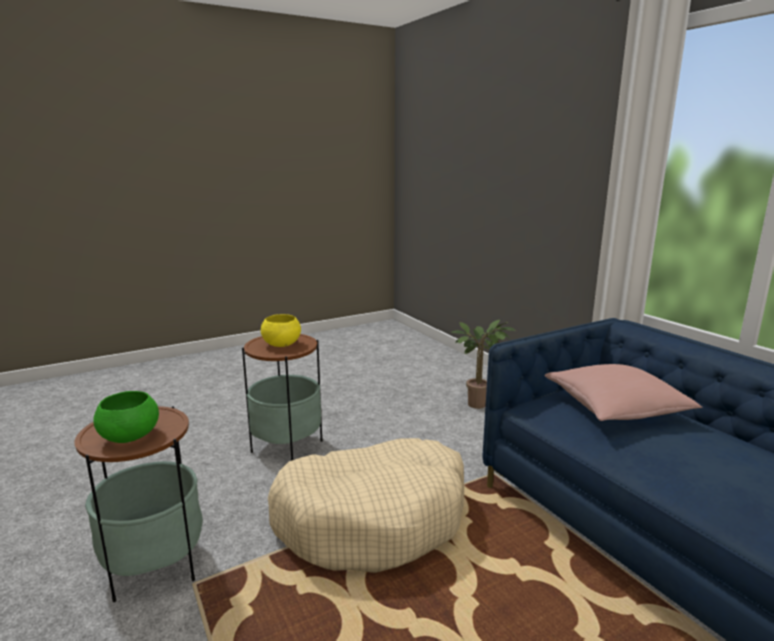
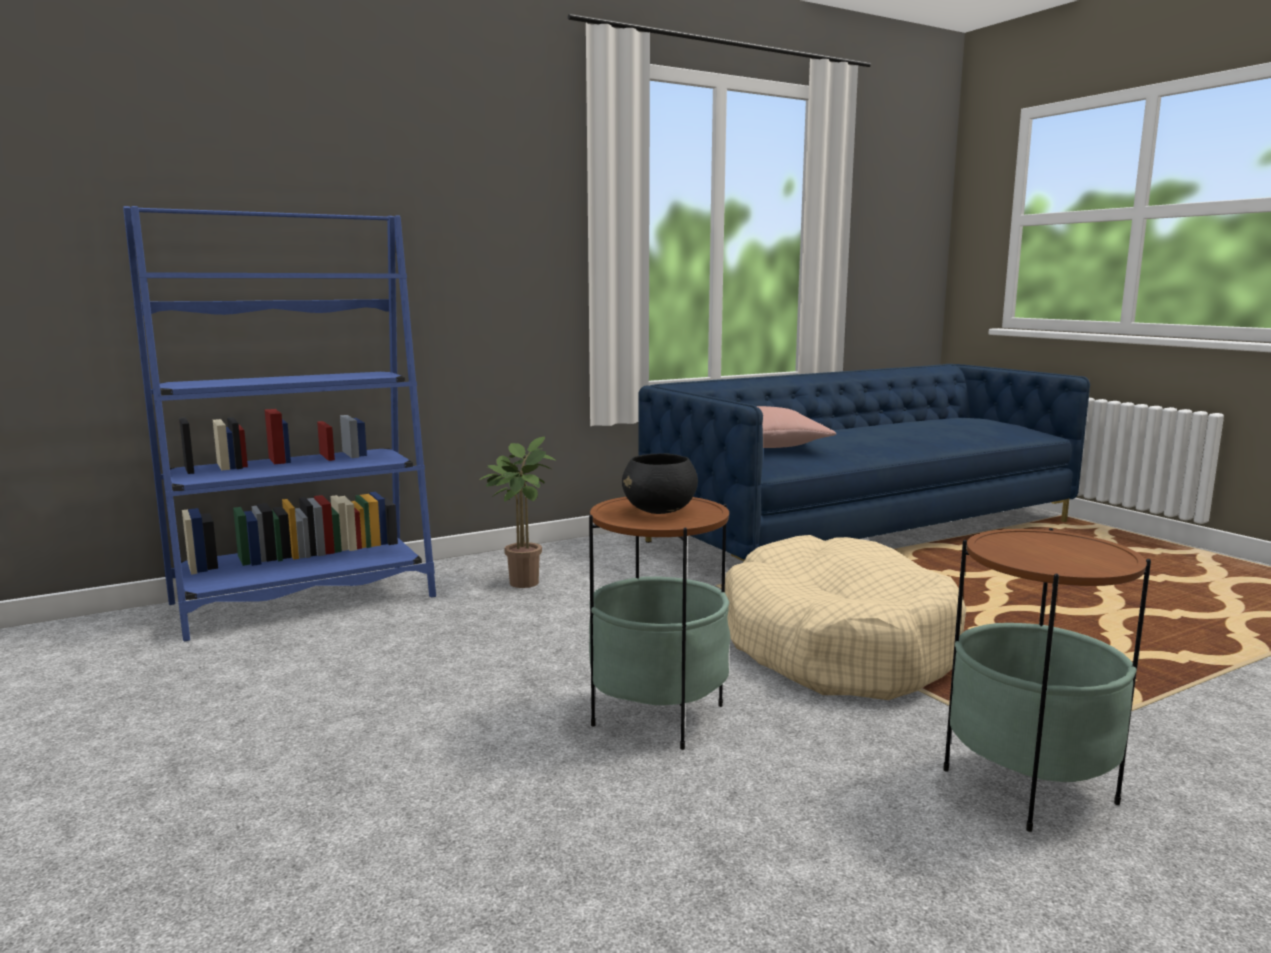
camera: 90 degrees left, 5 degrees down
green bowl [93,391,159,443] -> none
yellow bowl [261,314,301,347] -> black bowl [622,453,698,514]
none -> blue bookcase [123,206,436,642]

